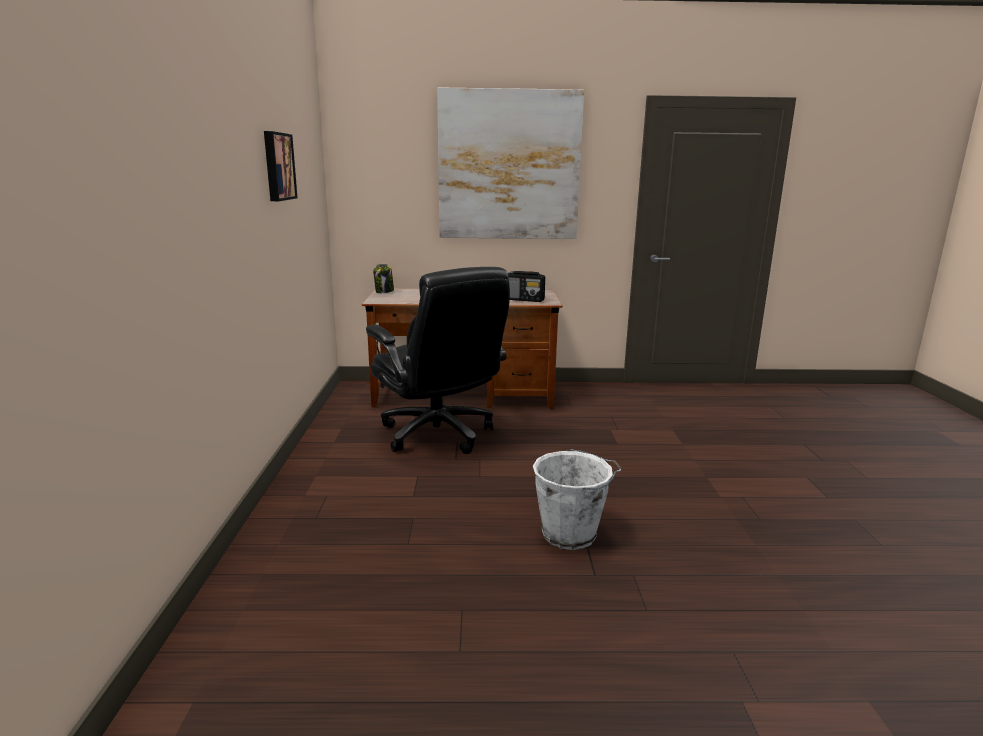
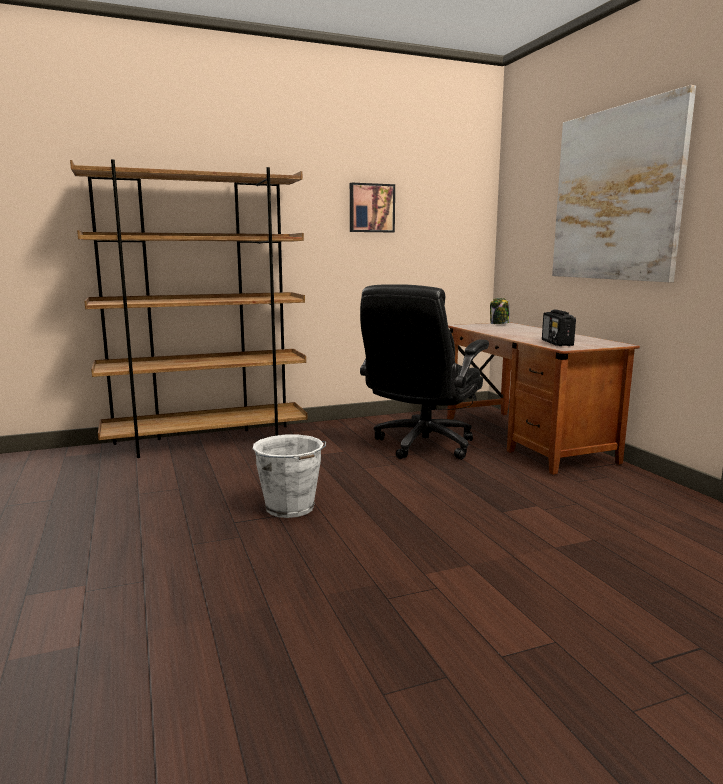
camera: 70 degrees right, 5 degrees down
none -> brown bookcase [70,159,307,458]

